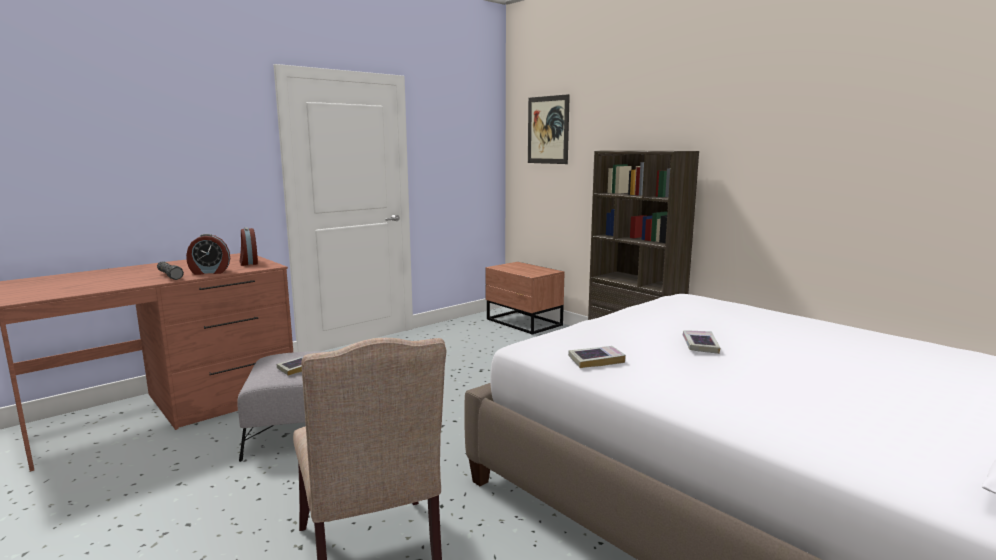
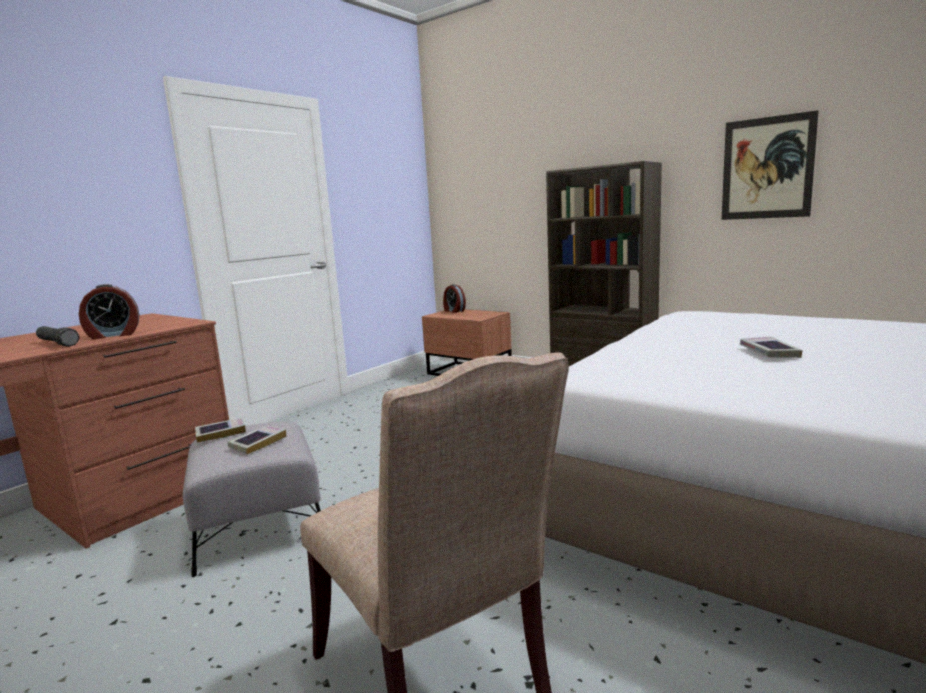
camera: 10 degrees left, 0 degrees up
alarm clock [239,227,258,266] -> alarm clock moved to [443,284,466,313]
picture [528,94,570,164] -> picture moved to [722,110,819,220]
book [568,346,626,368] -> book moved to [195,418,246,443]

